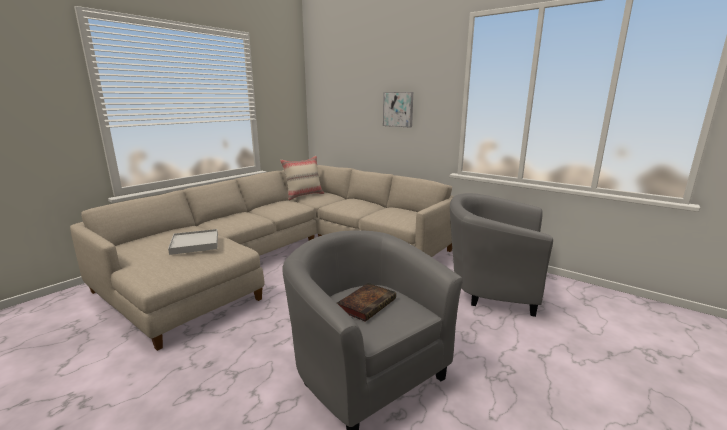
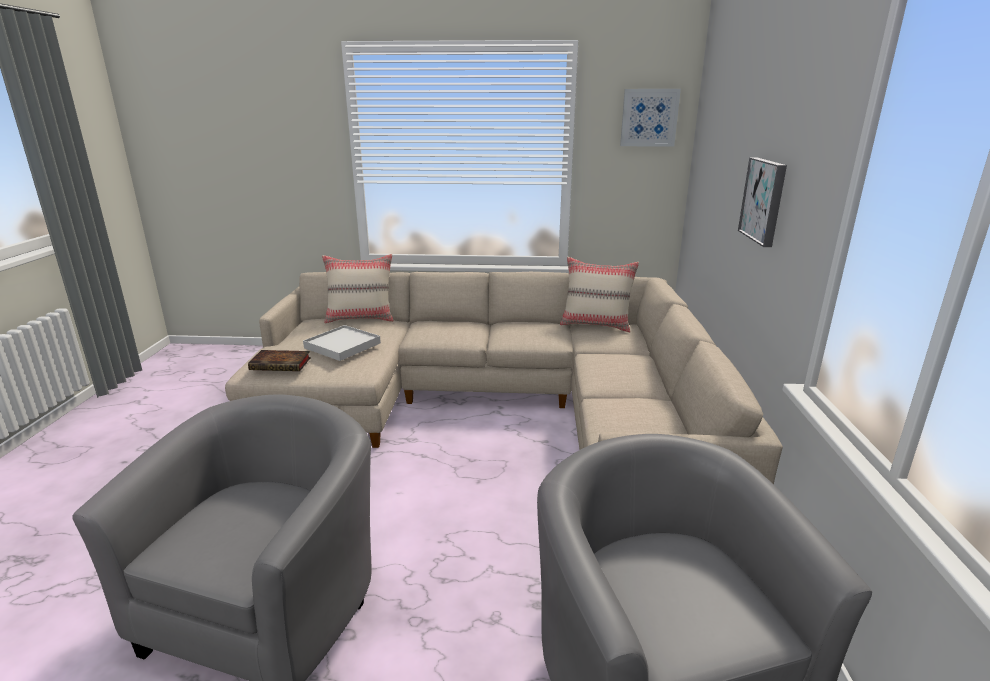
camera: 55 degrees right, 5 degrees up
book [337,283,396,322] -> book moved to [248,350,311,371]
none -> beige pillow [322,254,394,323]
none -> picture [620,89,681,147]

